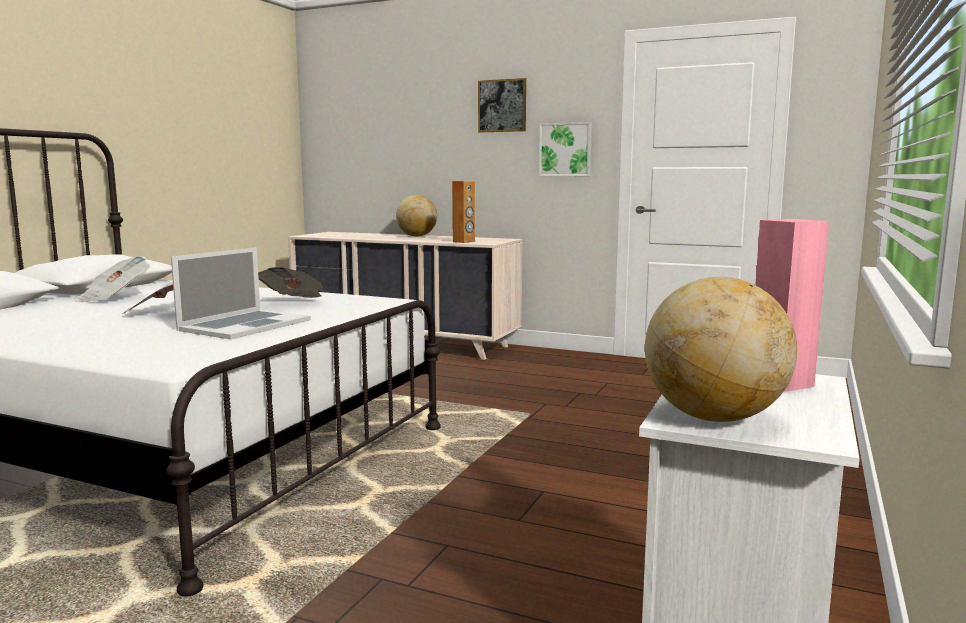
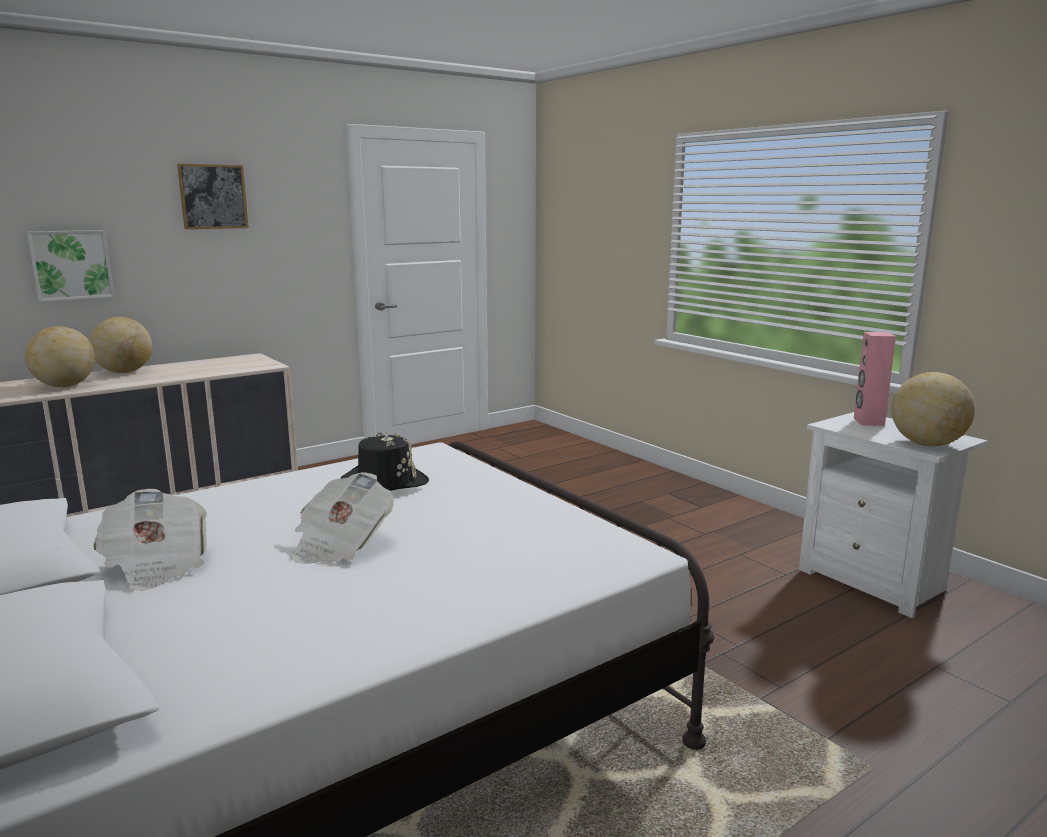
camera: 60 degrees left, 5 degrees up
laptop [171,247,311,339] -> none
newspaper [258,267,325,298] -> black hat [341,431,429,491]
brown speaker [452,181,475,243] -> none
picture [539,122,592,176] -> picture moved to [27,230,114,302]
none -> globe [25,326,95,387]

